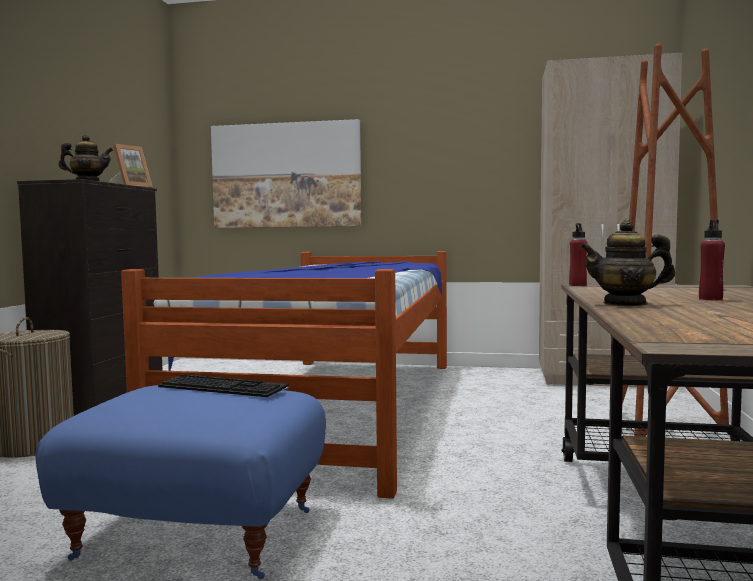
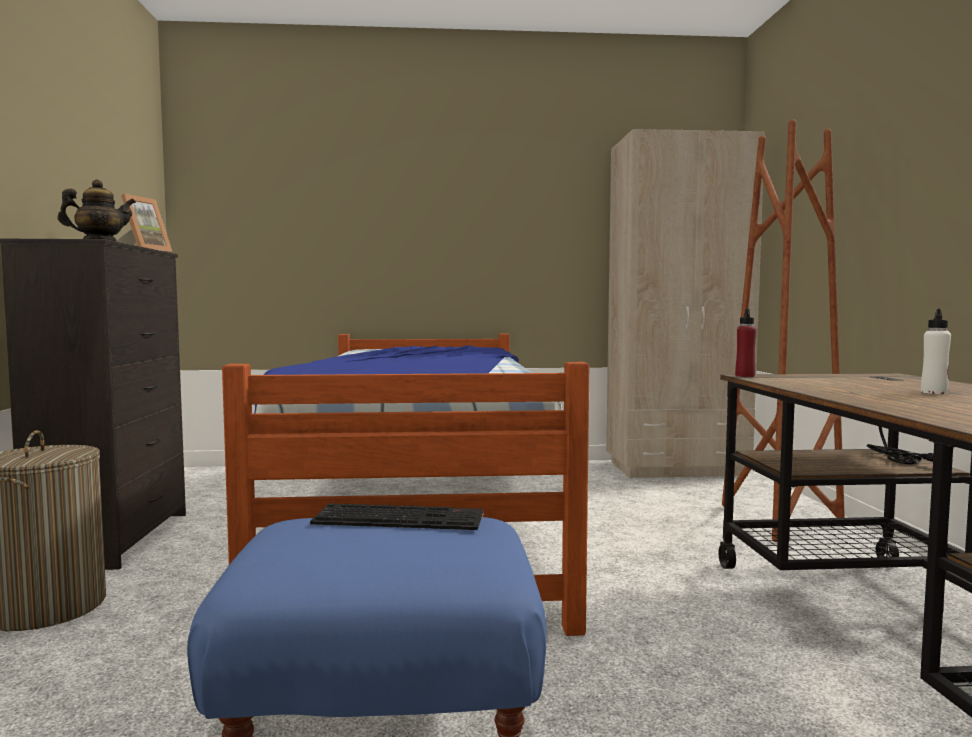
camera: 15 degrees left, 0 degrees up
picture [211,119,362,228] -> none
teapot [579,220,675,306] -> none
red bottle [699,220,725,300] -> white bottle [921,308,951,394]

